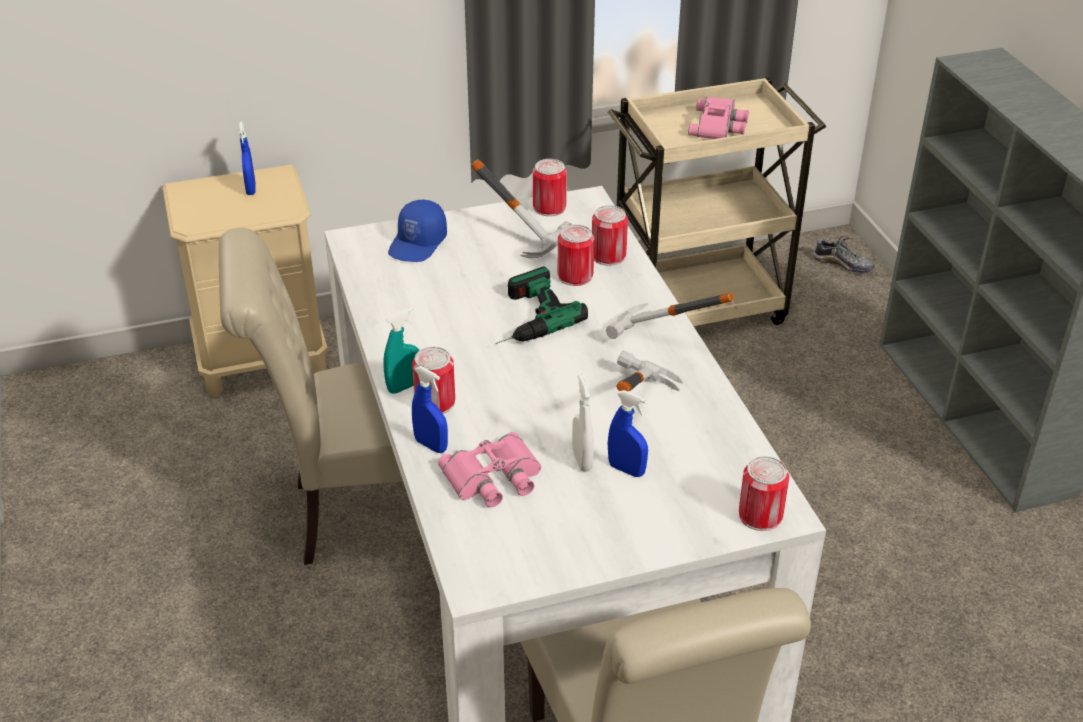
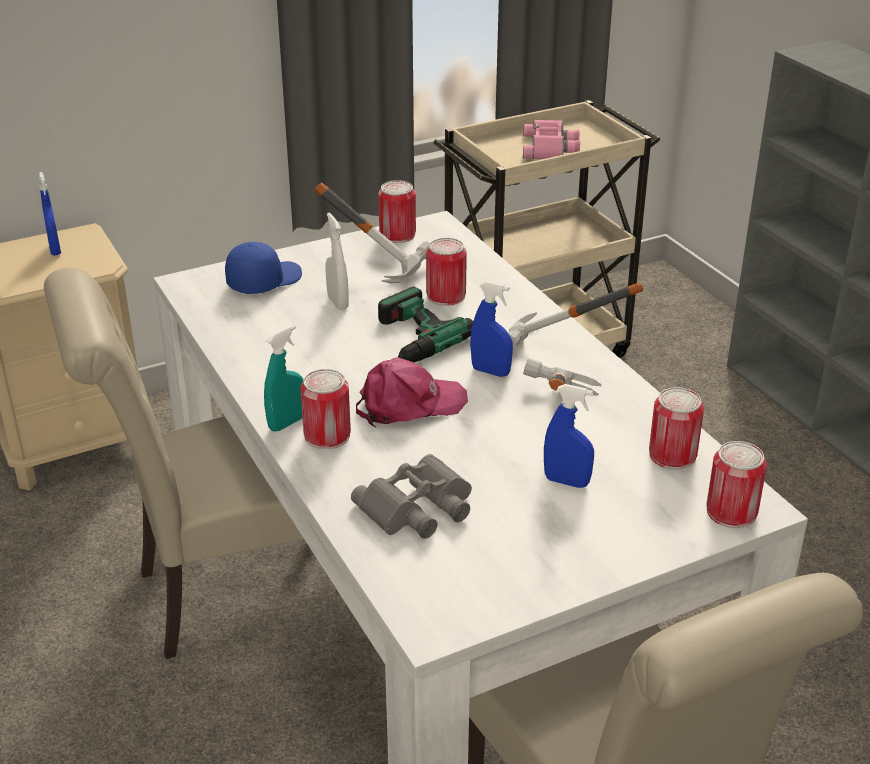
camera: 10 degrees left, 5 degrees down
blue cap [388,200,447,262] -> blue cap turned 150 degrees counterclockwise [225,242,302,294]
blue spray bottle [412,366,448,453] -> blue spray bottle moved to [470,281,513,377]
pink binoculars [438,432,541,507] -> grey binoculars [351,454,472,539]
white spray bottle [572,374,594,472] -> white spray bottle moved to [325,213,349,310]
can [592,205,628,266] -> can moved to [649,387,704,470]
shoe [813,236,874,274] -> none
none -> pink cap [356,357,468,428]

